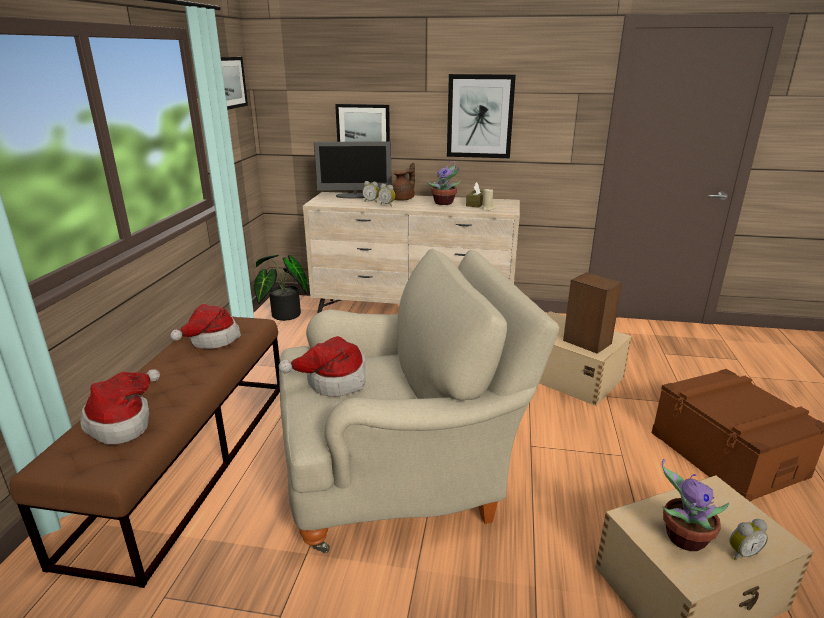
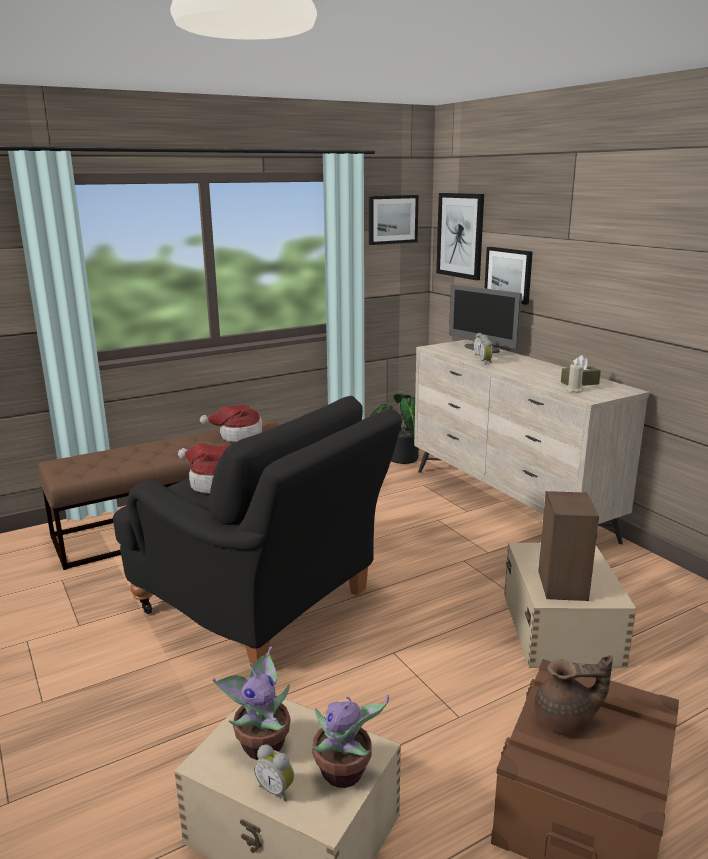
camera: 50 degrees right, 5 degrees down
hat [81,369,160,445] -> none
beige armchair [279,249,560,553] -> black armchair [113,396,402,666]
brown teapot [392,163,415,201] -> brown teapot moved to [534,655,613,734]
potted plant [427,161,461,205] -> potted plant moved to [312,694,389,788]
picture [447,74,516,158] -> picture moved to [436,193,484,280]

